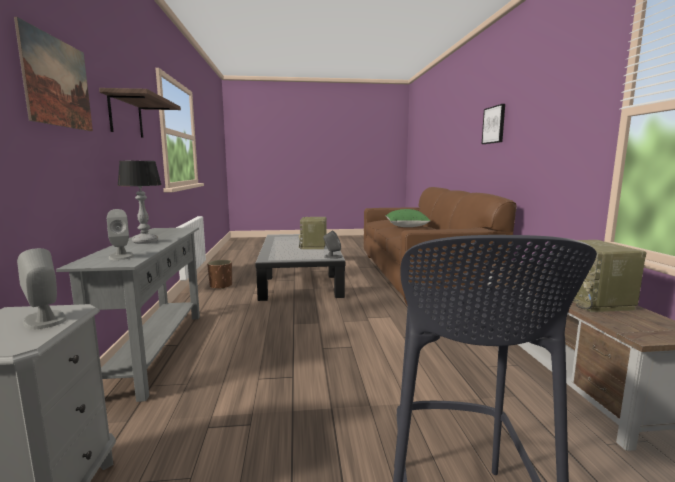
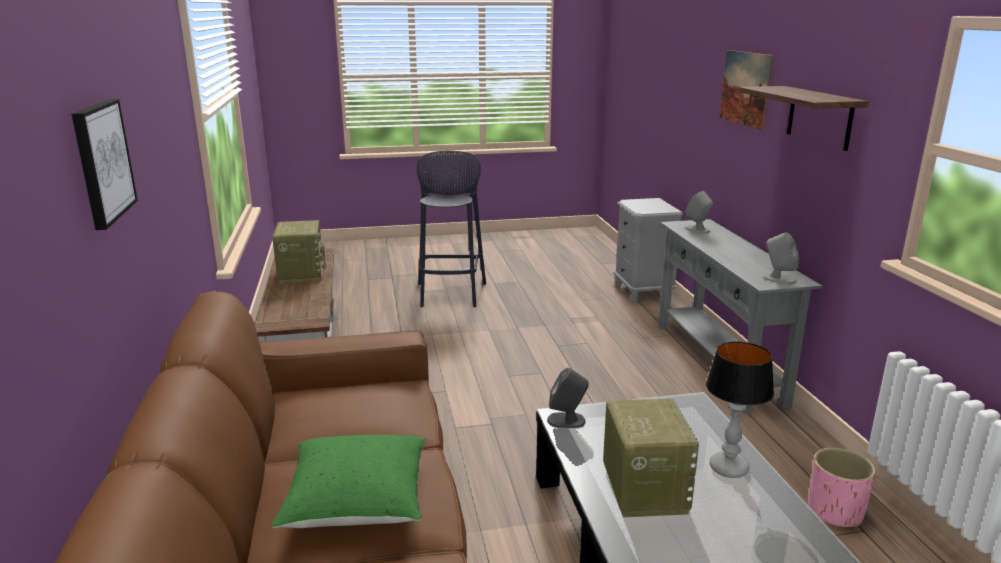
camera: 175 degrees right, 10 degrees up
grey speaker [17,248,67,330] -> grey speaker moved to [762,232,800,285]
table lamp [117,161,162,244] -> table lamp moved to [706,342,774,478]
brown planter [207,260,232,289] -> pink planter [808,448,876,527]

